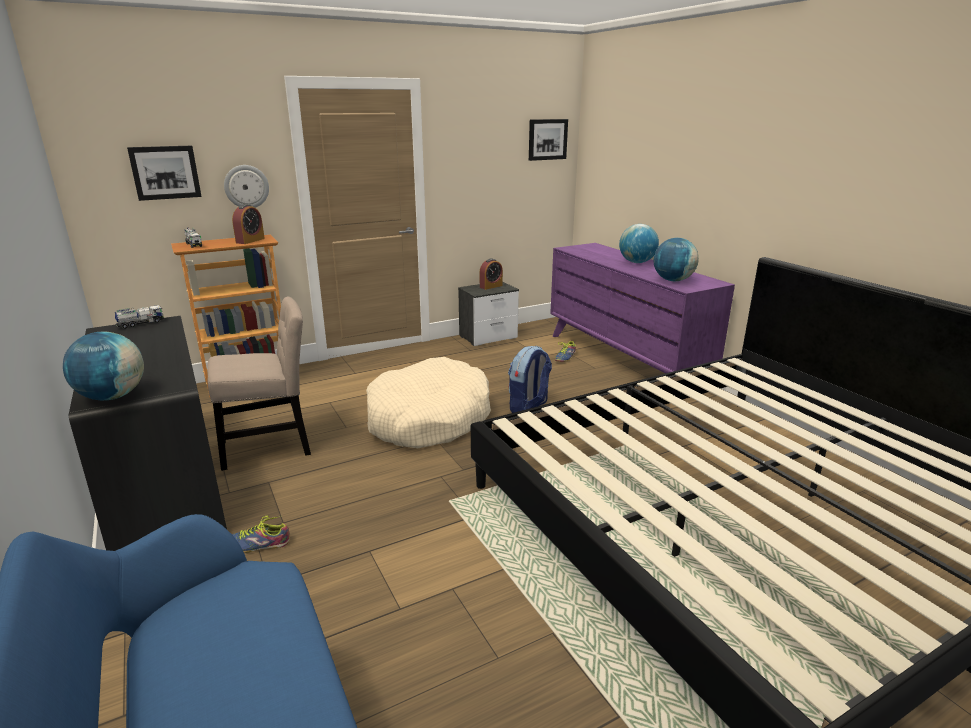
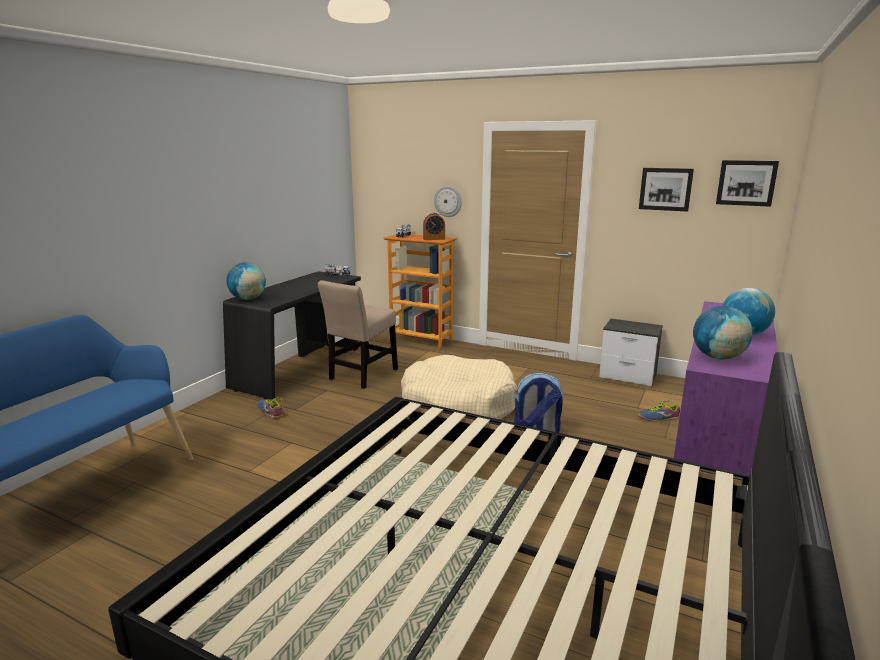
camera: 55 degrees right, 5 degrees down
picture [127,146,202,201] -> picture moved to [639,168,694,212]
beige chair [207,296,311,471] -> beige chair turned 90 degrees clockwise [318,280,398,389]
alarm clock [480,258,503,290] -> none

